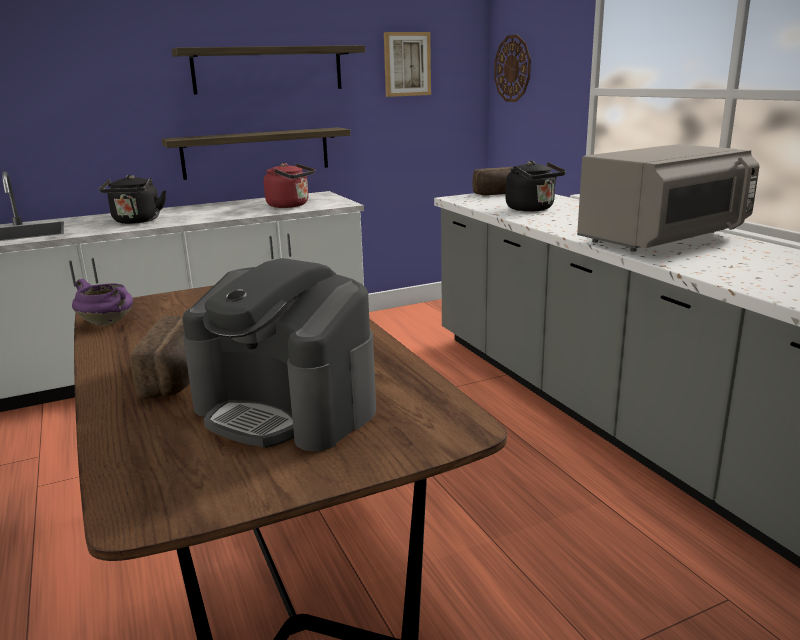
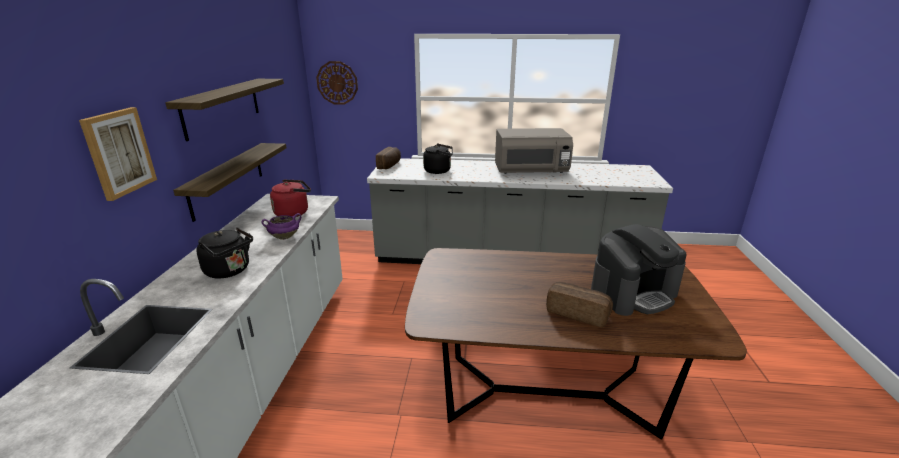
camera: 60 degrees left, 5 degrees up
purple cooking pot [72,279,133,325] -> purple cooking pot moved to [261,213,301,240]
picture [384,32,431,97] -> picture moved to [79,107,157,201]
grey microwave [577,144,759,252] -> grey microwave turned 90 degrees clockwise [495,128,573,174]

